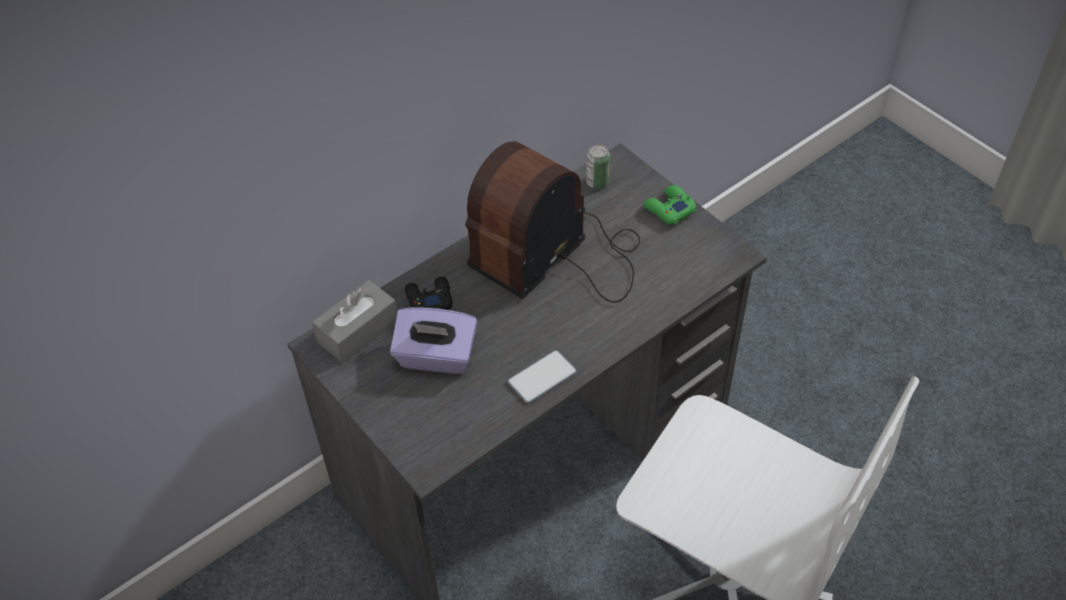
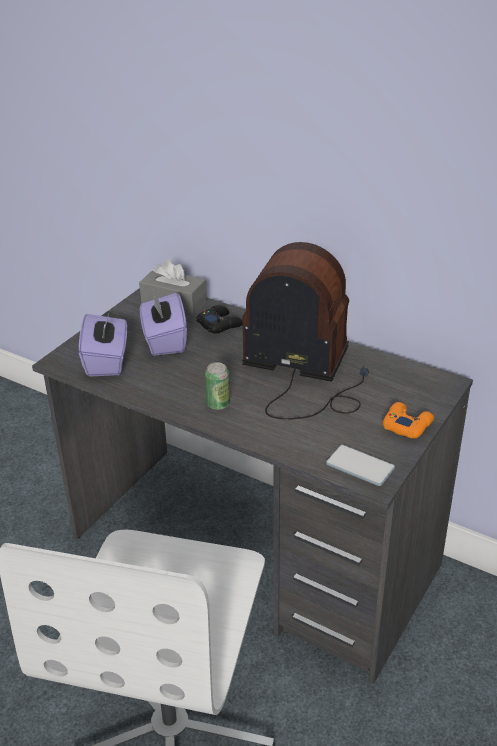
camera: 70 degrees right, 15 degrees down
phone [508,350,576,403] -> phone moved to [326,445,395,486]
can [586,144,610,189] -> can moved to [205,362,230,410]
green game controller [643,185,696,225] -> orange game controller [383,402,434,438]
none -> purple tissue box [79,311,127,377]

